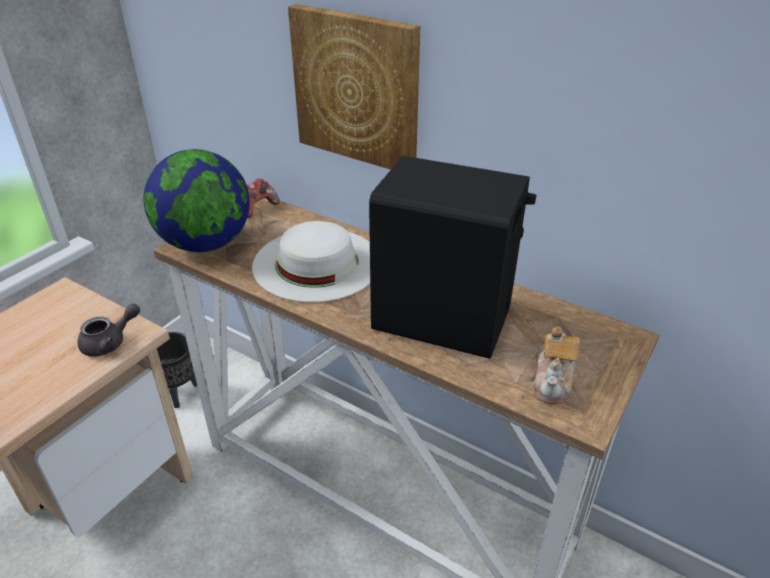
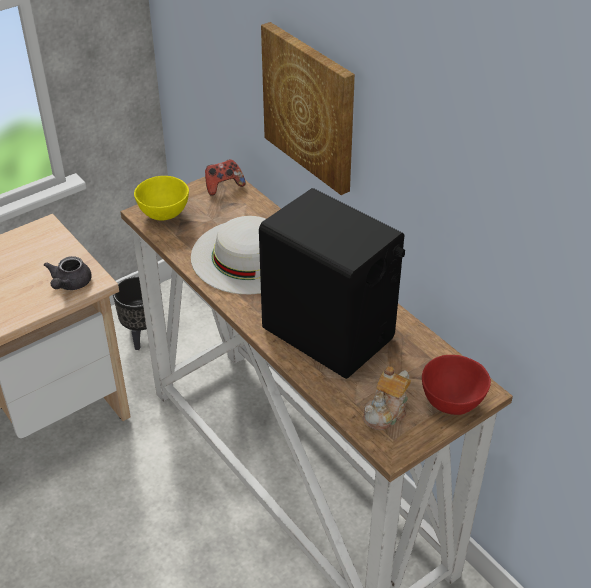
camera: 20 degrees right, 5 degrees up
grey teapot [77,304,140,357] -> grey teapot turned 120 degrees clockwise [44,256,92,290]
globe [144,149,250,252] -> yellow bowl [134,176,189,220]
none -> red bowl [422,355,491,415]

